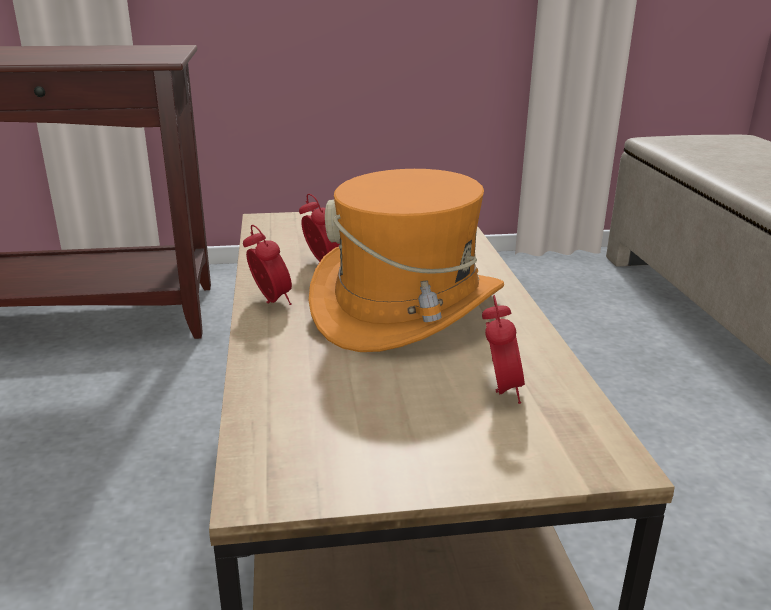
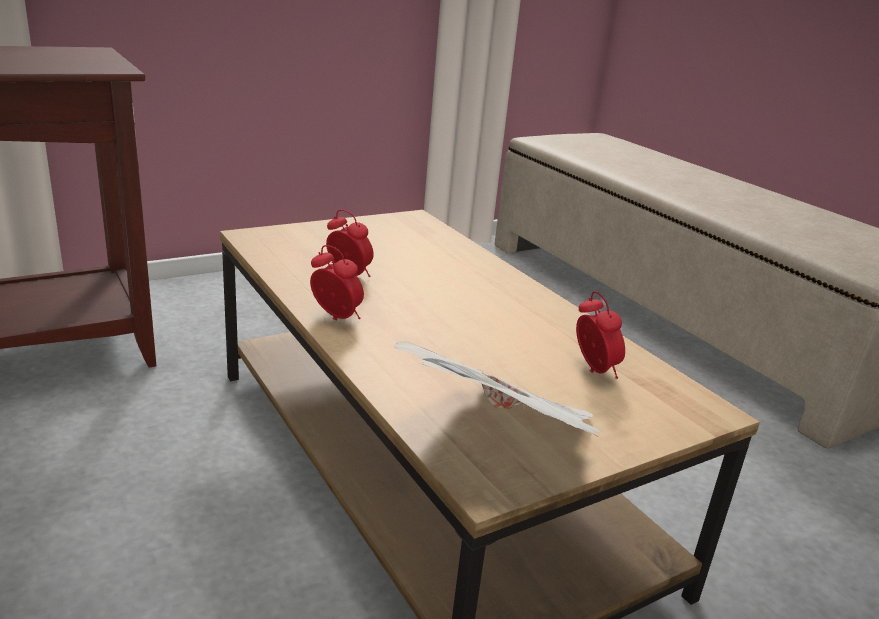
camera: 25 degrees left, 0 degrees up
orange hat [309,169,504,352] -> none
none -> newspaper [393,341,601,437]

